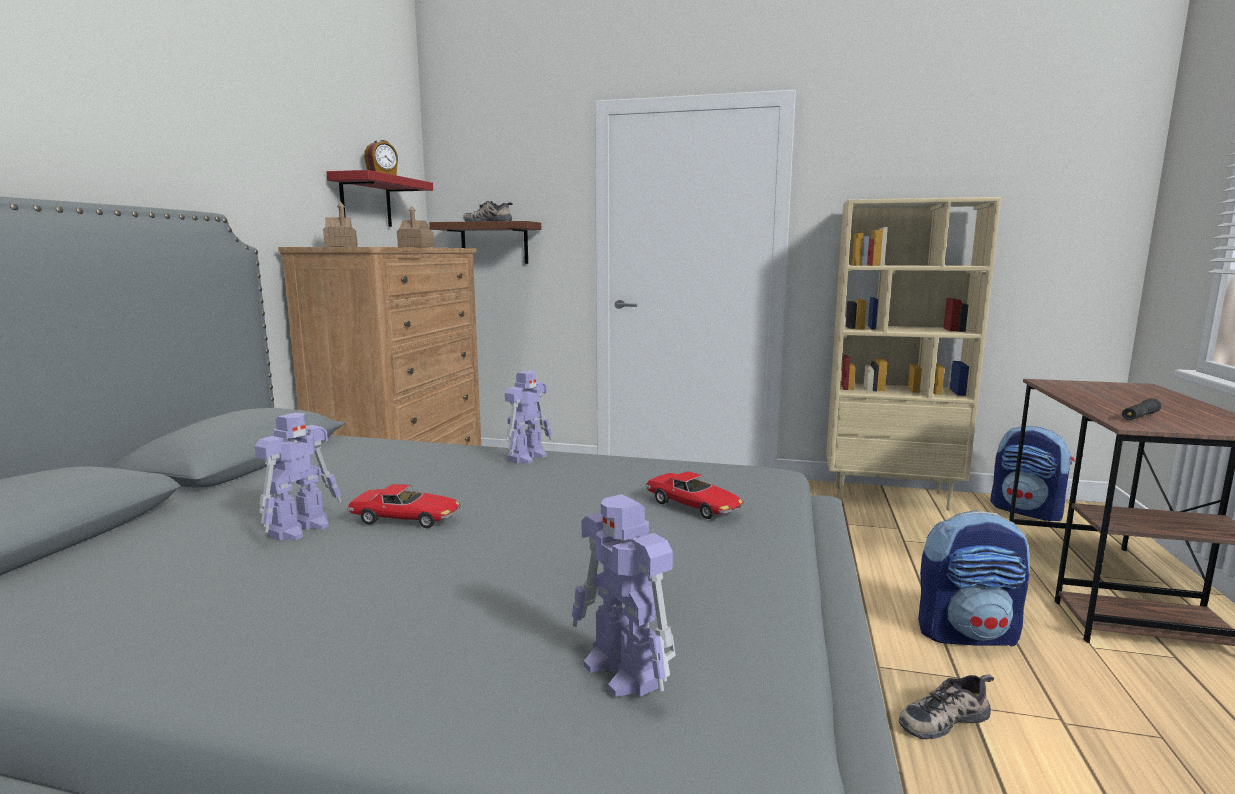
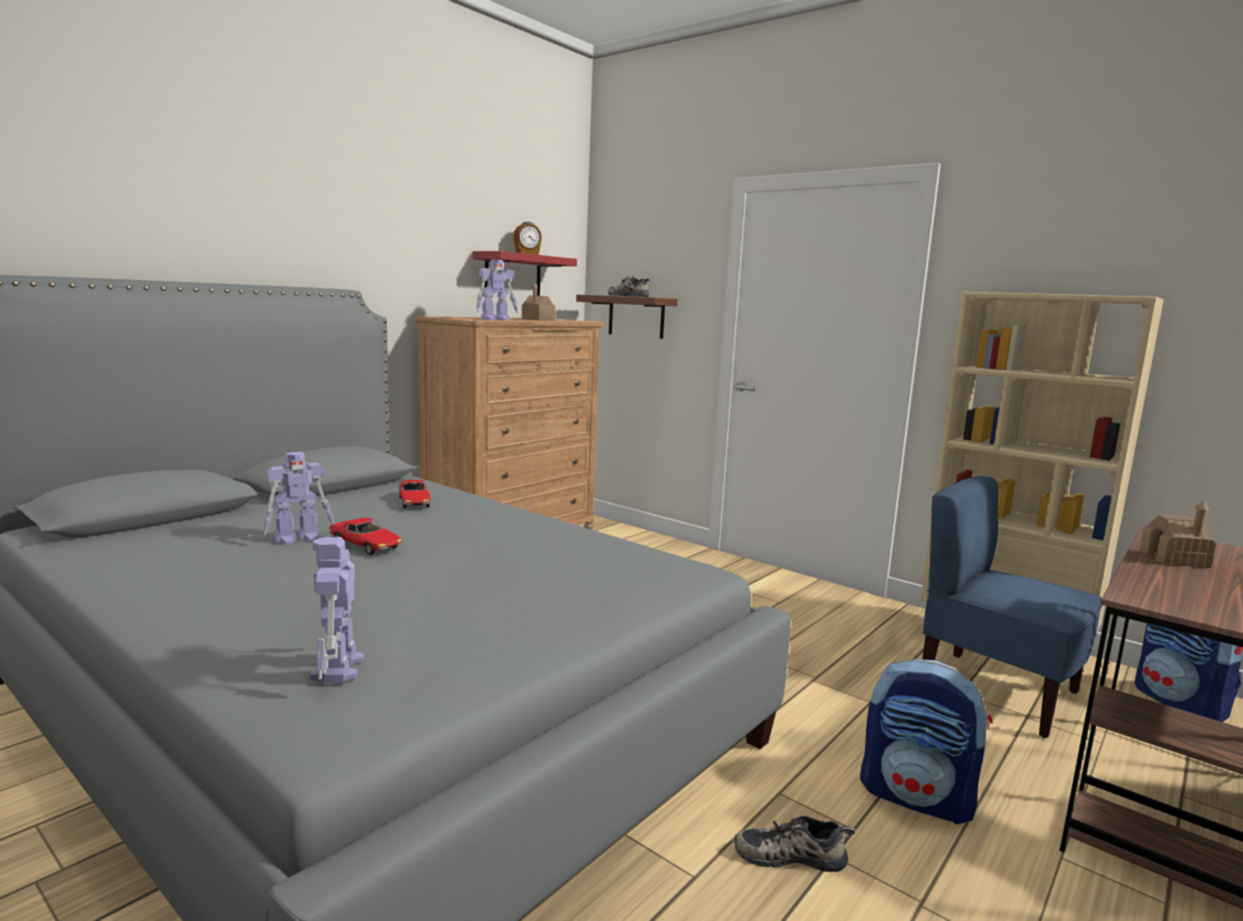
camera: 25 degrees right, 0 degrees up
toy house [323,201,358,247] -> toy house moved to [1139,501,1216,568]
toy robot [505,371,552,463] -> toy robot moved to [476,259,518,320]
toy car [646,471,744,519] -> toy car moved to [399,480,430,508]
black flashlight [1122,398,1162,420] -> none
none -> blue chair [922,476,1103,738]

